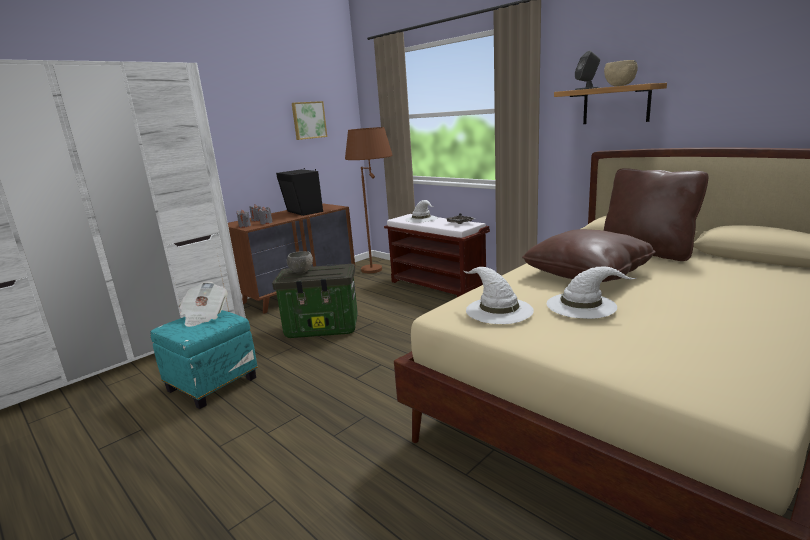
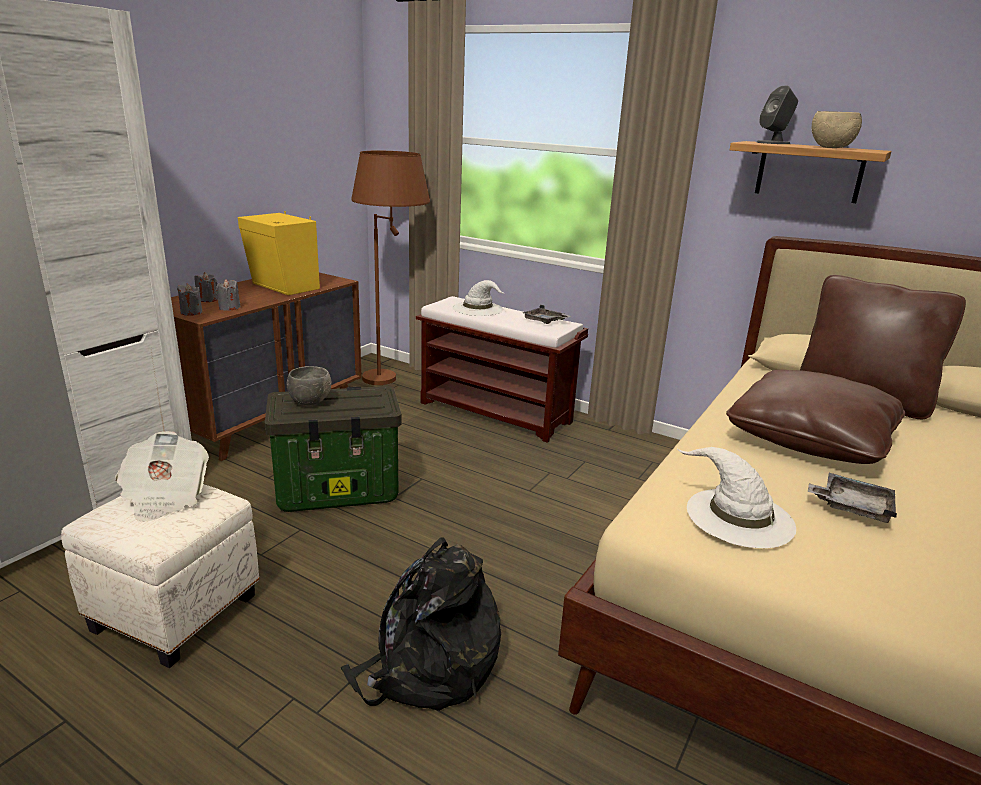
camera: 15 degrees left, 5 degrees up
turquoise ottoman [150,310,258,409] -> white ottoman [61,484,259,668]
black speaker [276,168,323,216] -> yellow speaker [238,211,320,295]
picture [292,101,327,140] -> none
white hat [547,266,636,319] -> grey tray [808,473,897,523]
none -> black backpack [341,537,501,711]

